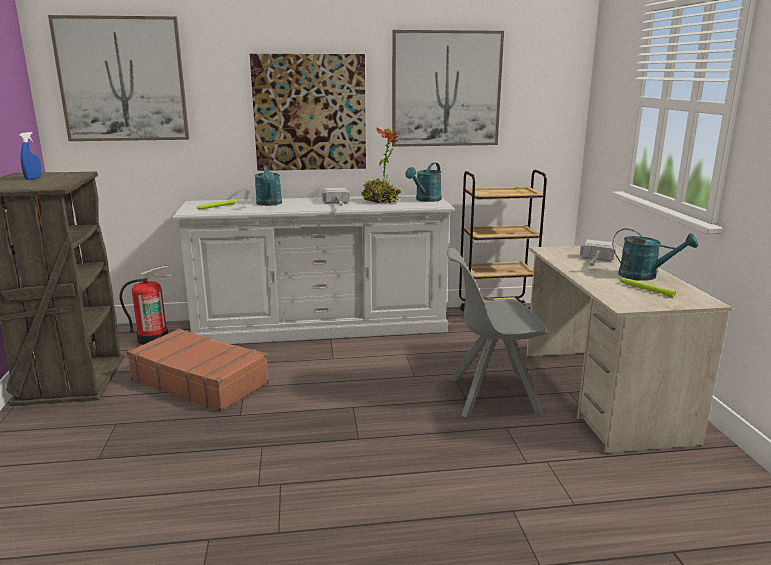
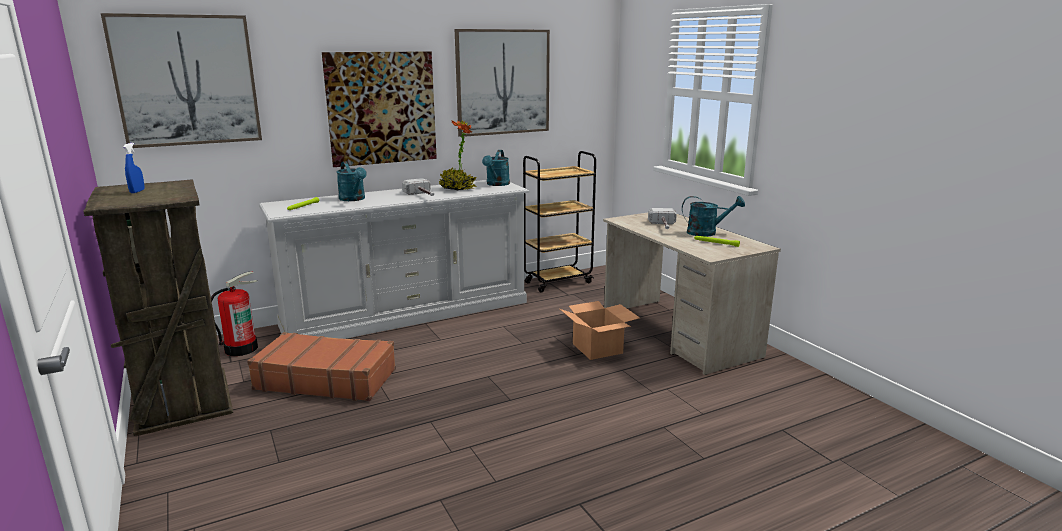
camera: 20 degrees left, 0 degrees up
grey chair [447,248,549,417] -> cardboard box [560,301,640,360]

